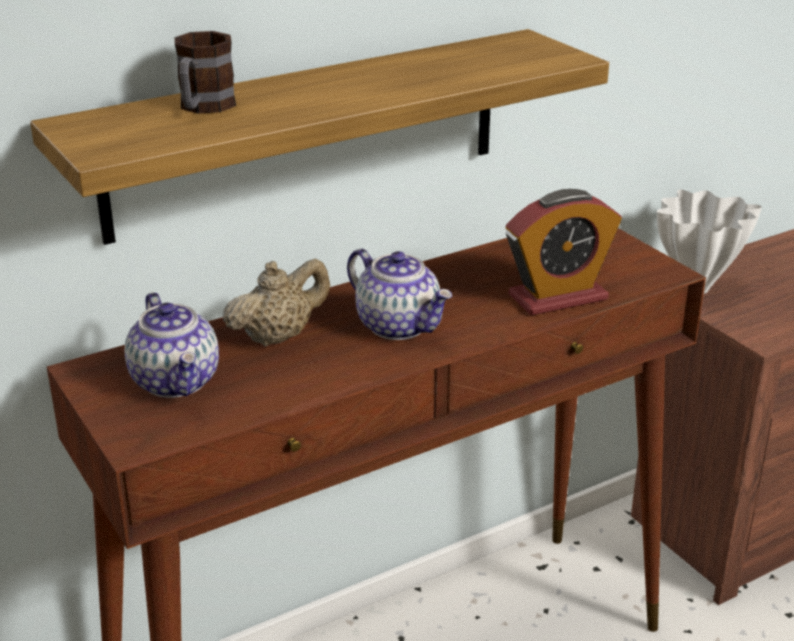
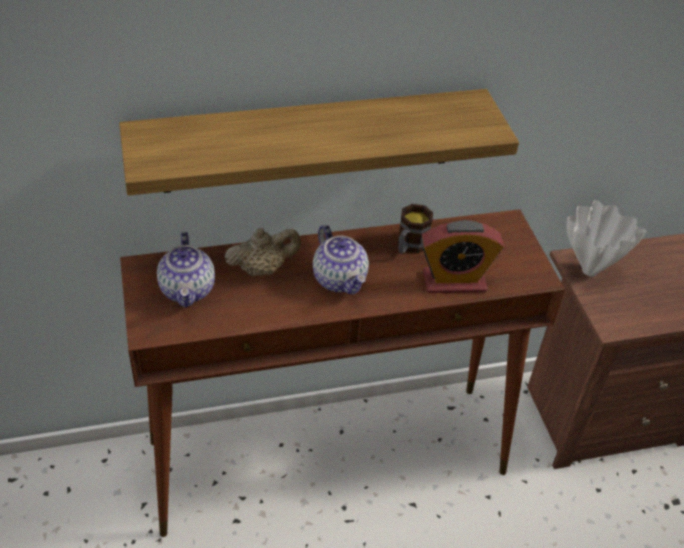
camera: 15 degrees right, 15 degrees up
mug [175,31,236,113] -> mug moved to [398,204,433,254]

